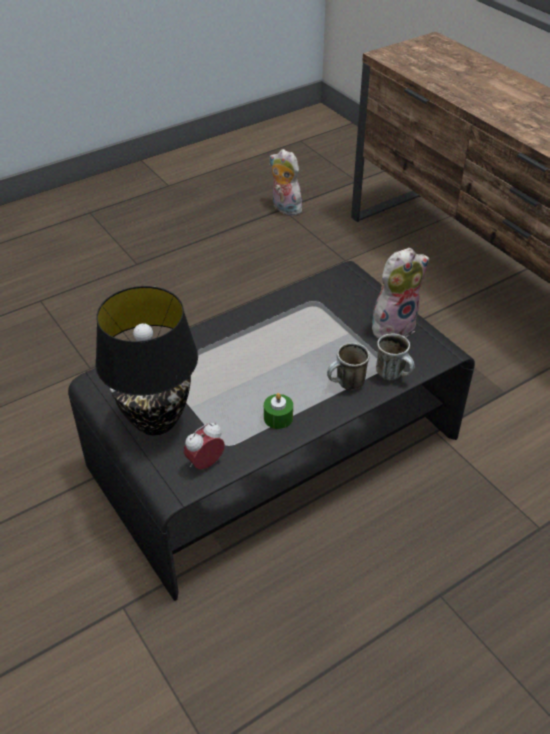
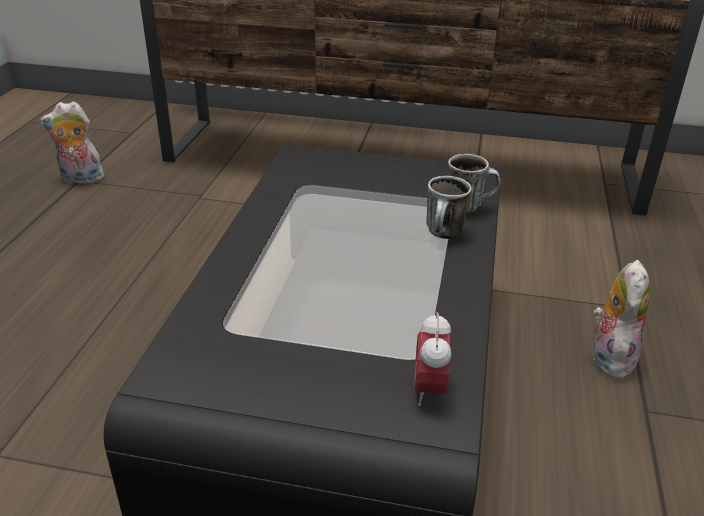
camera: 45 degrees left, 10 degrees down
black table lamp [95,286,198,436] -> none
green candle [264,393,293,429] -> none
plush toy [372,248,429,338] -> plush toy moved to [593,260,650,380]

